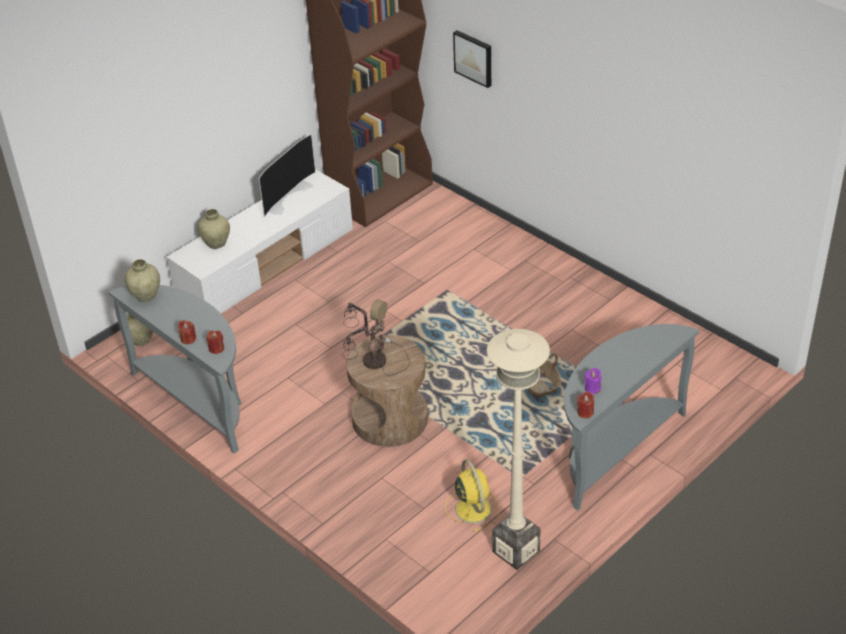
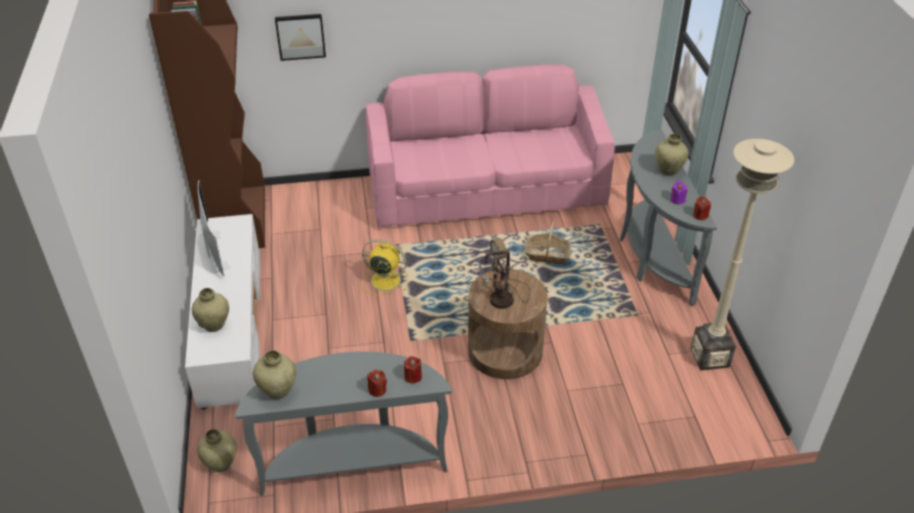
camera: 55 degrees left, 0 degrees up
yellow fan [445,459,500,532] -> yellow fan moved to [362,239,408,295]
none -> pink sofa [365,65,615,227]
none -> beige vase [655,134,689,175]

